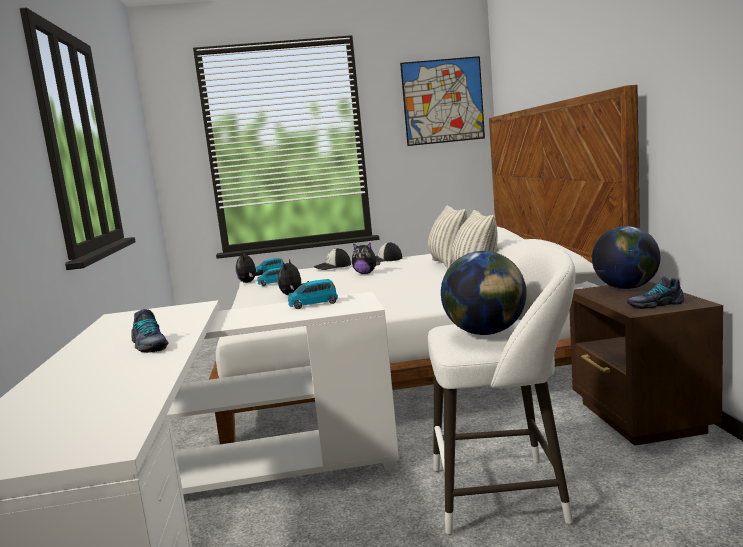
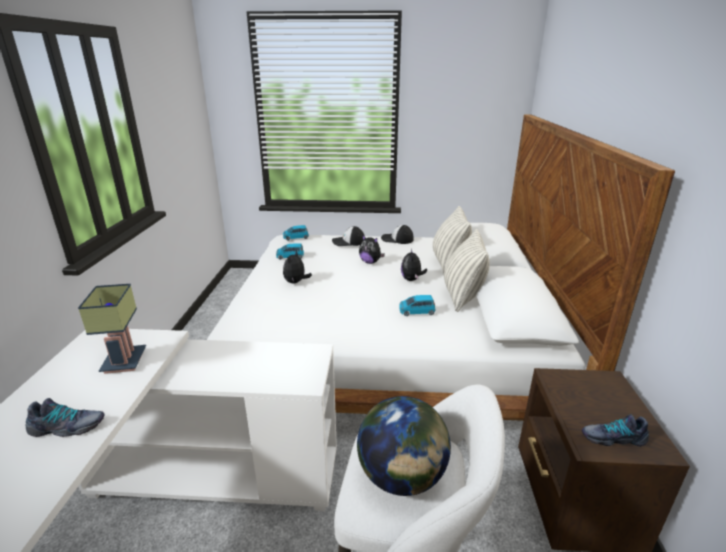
camera: 10 degrees right, 15 degrees up
shoe [132,309,169,353] -> shoe turned 75 degrees counterclockwise [26,398,105,437]
plush toy [236,251,263,283] -> plush toy moved to [401,249,427,281]
blue toy car [288,279,338,309] -> blue toy car moved to [399,295,436,316]
picture [400,56,485,146] -> none
globe [592,226,661,289] -> none
none -> table lamp [78,284,146,374]

